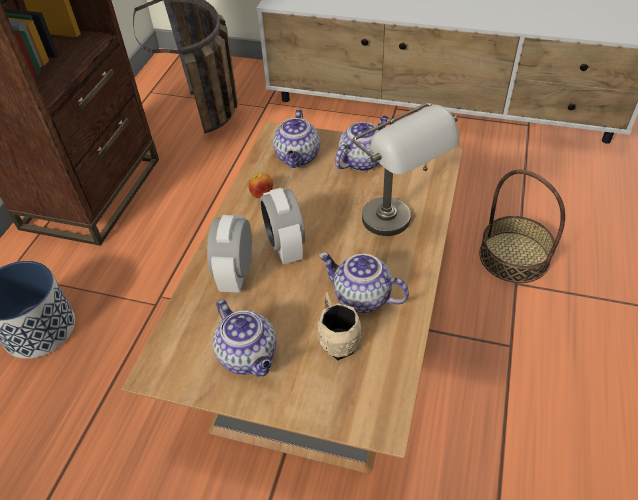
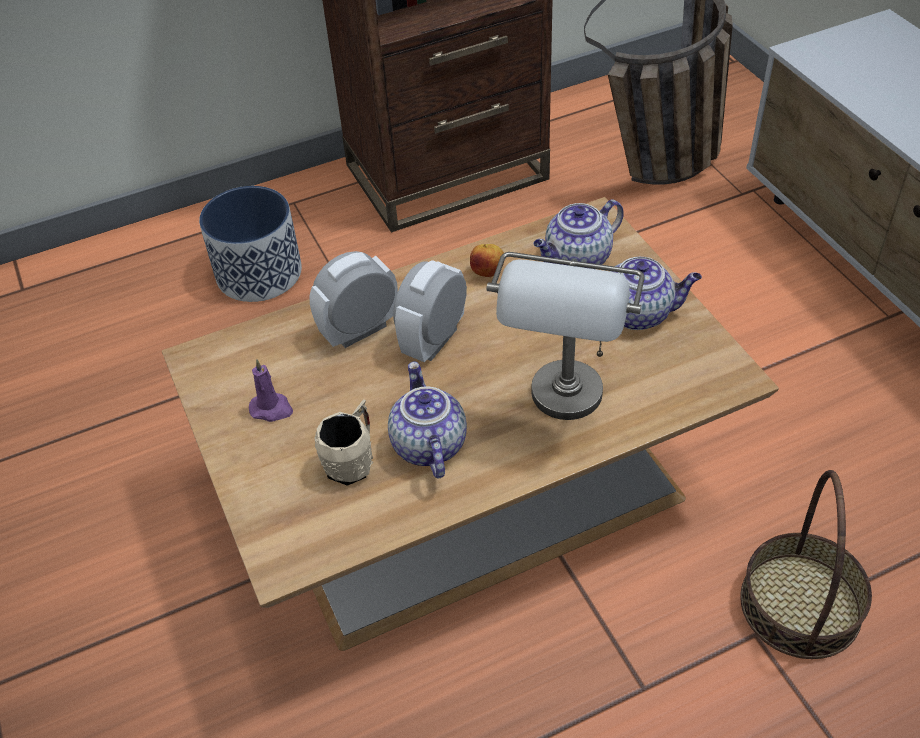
camera: 50 degrees right, 0 degrees up
teapot [213,299,276,377] -> purple candle [249,359,293,422]

